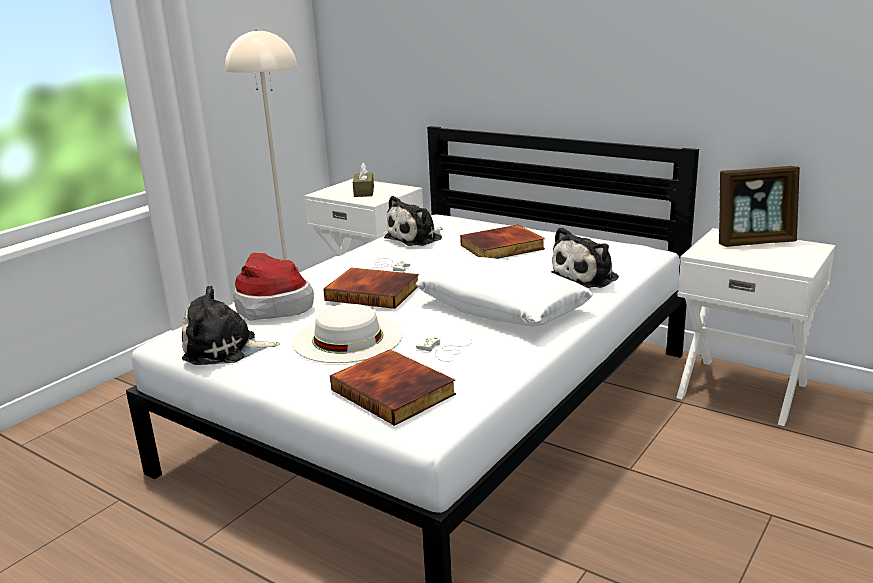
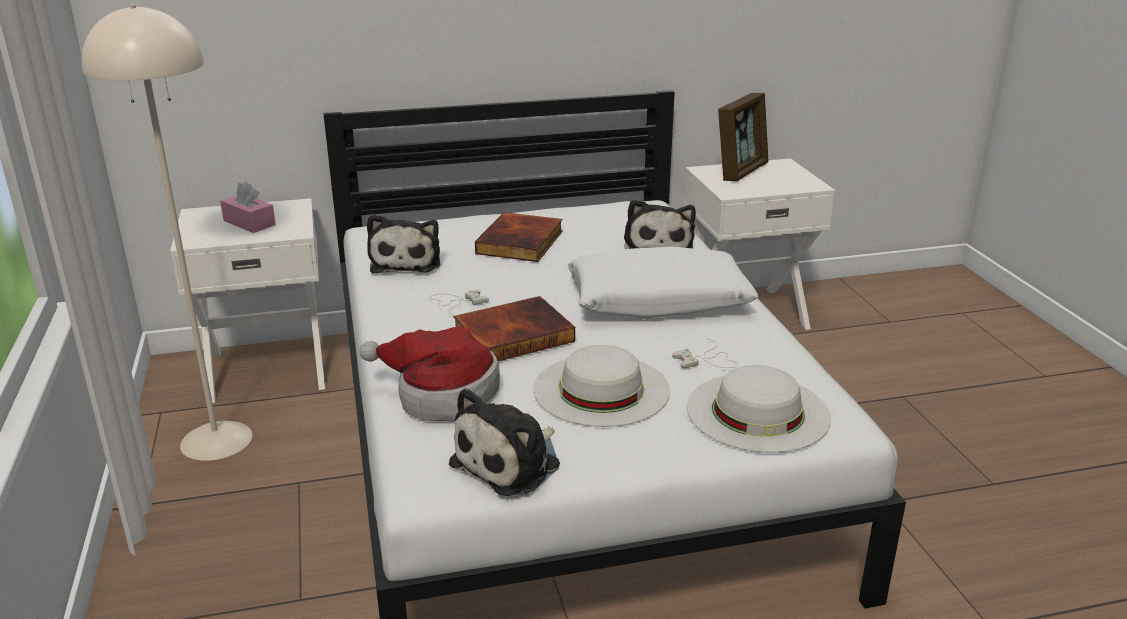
camera: 50 degrees left, 5 degrees up
book [330,349,456,426] -> white hat [687,365,831,453]
brown tissue box [353,163,374,197] -> pink tissue box [220,181,276,233]

